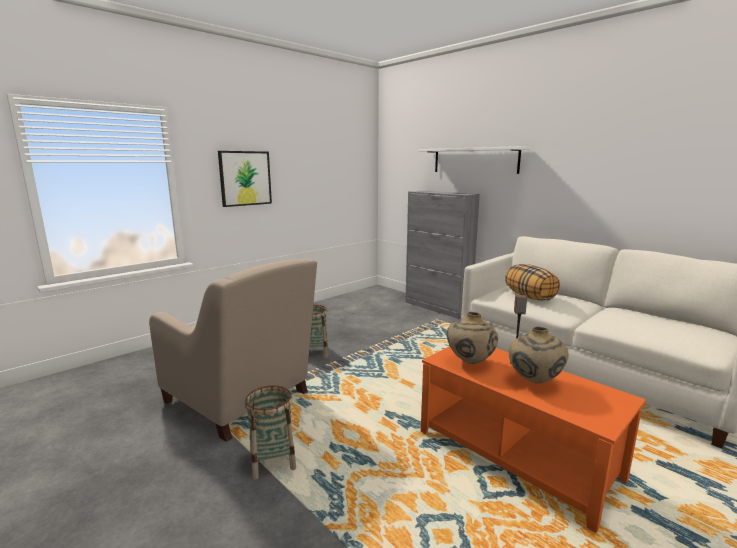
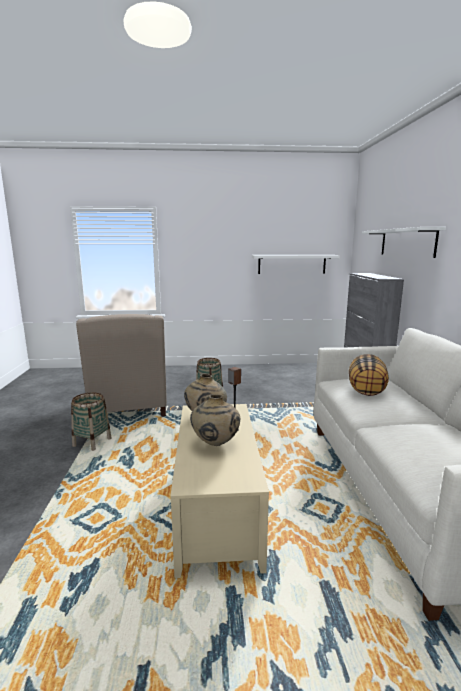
camera: 40 degrees right, 0 degrees up
picture [218,151,272,207] -> none
orange coffee table [421,346,646,533] -> beige coffee table [170,404,269,578]
none -> white shelf [252,255,340,274]

